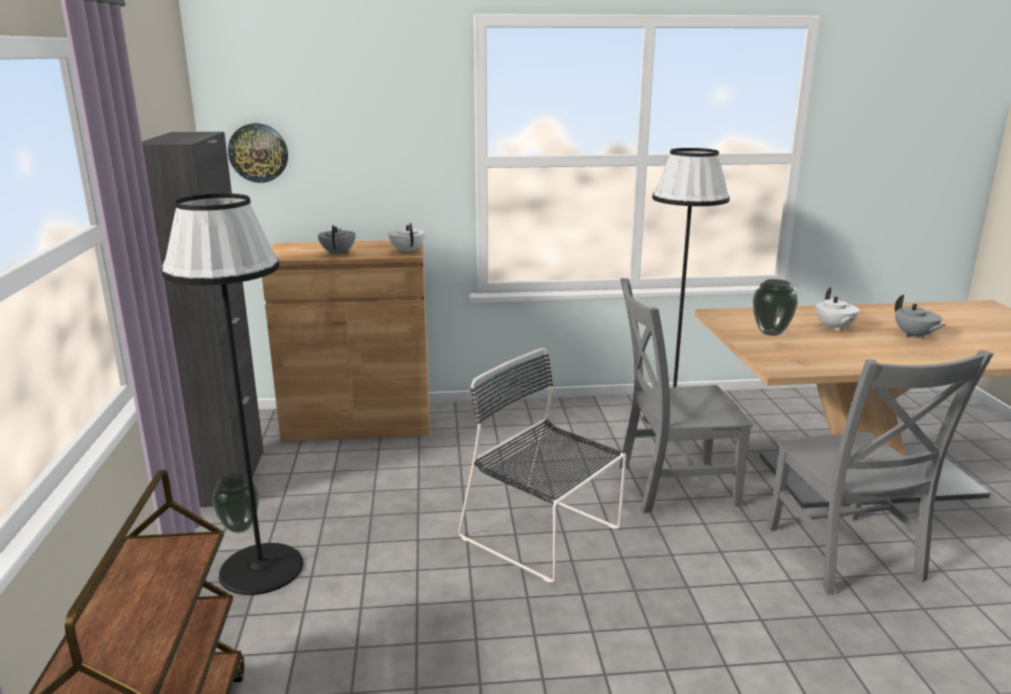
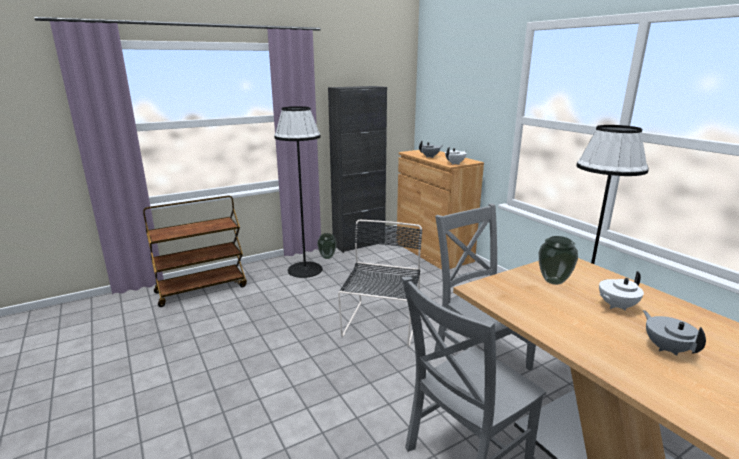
camera: 65 degrees right, 0 degrees up
wall clock [228,123,288,183] -> none
grey teapot [895,295,946,339] -> grey teapot turned 120 degrees clockwise [643,310,706,356]

